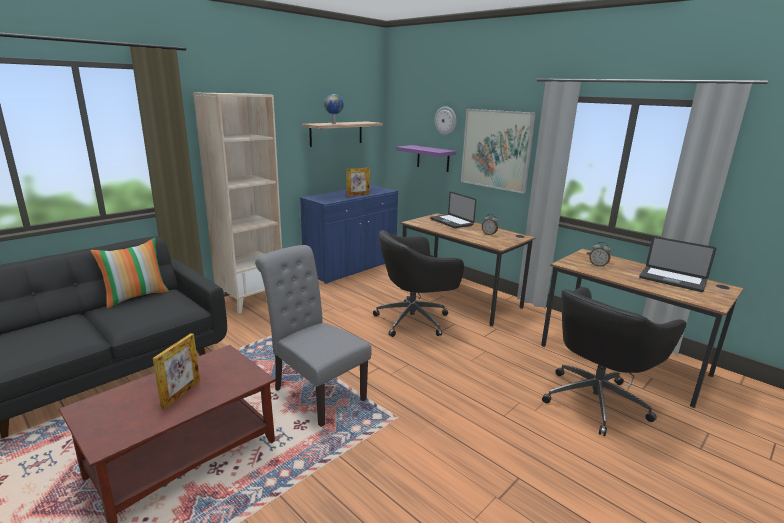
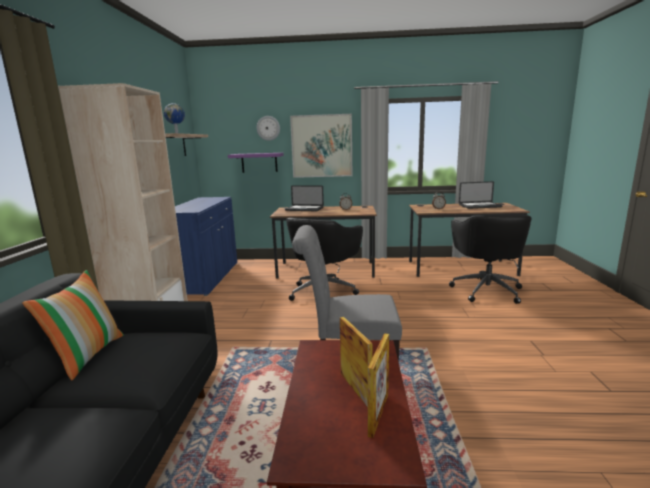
camera: 40 degrees left, 5 degrees down
picture frame [347,168,370,196] -> picture frame moved to [368,333,389,438]

